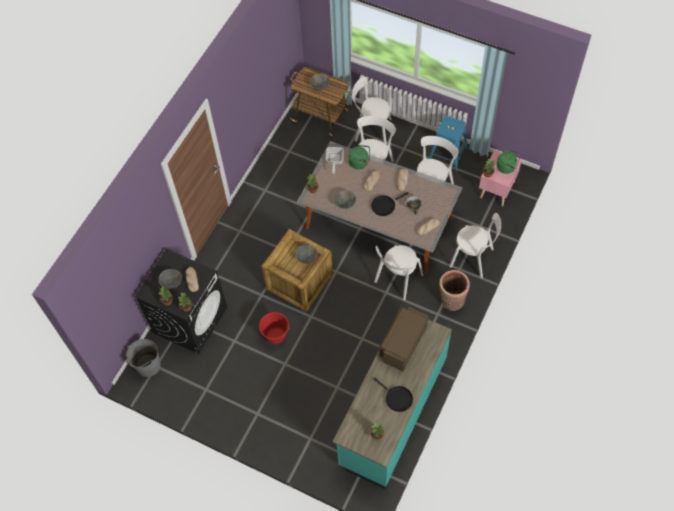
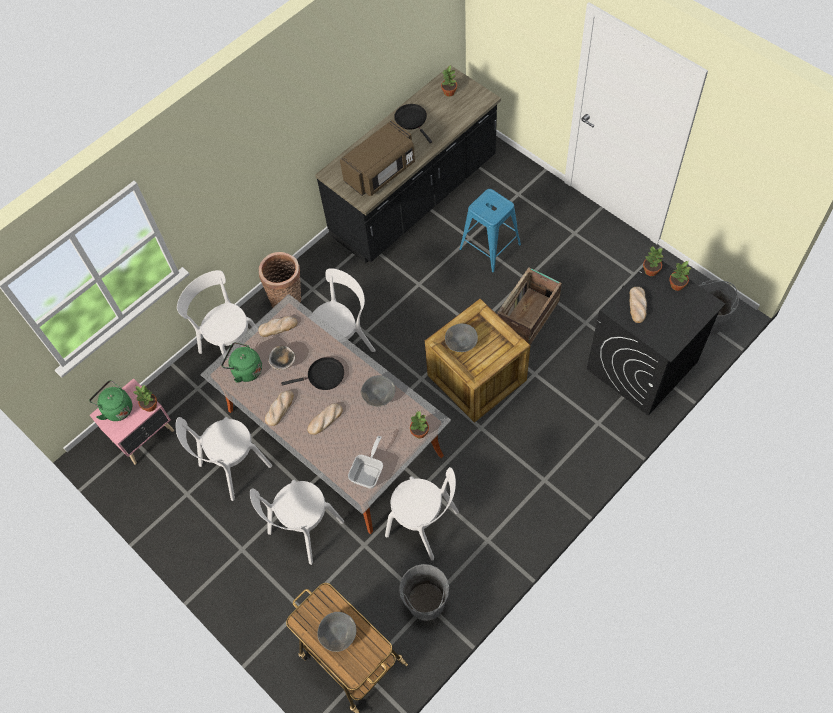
camera: 160 degrees left, 0 degrees up
grey bowl [158,269,182,289] -> none
red bucket [259,312,290,344] -> crate [497,267,562,345]
turquoise counter [333,308,452,489] -> black counter [315,65,501,263]
green kettle [349,144,370,169] -> green kettle moved to [221,342,262,383]
white chair [352,77,391,145] -> white chair moved to [385,467,459,560]
blue stool [429,116,467,172] -> blue stool moved to [460,189,521,273]
none -> grey bucket [399,564,449,621]

